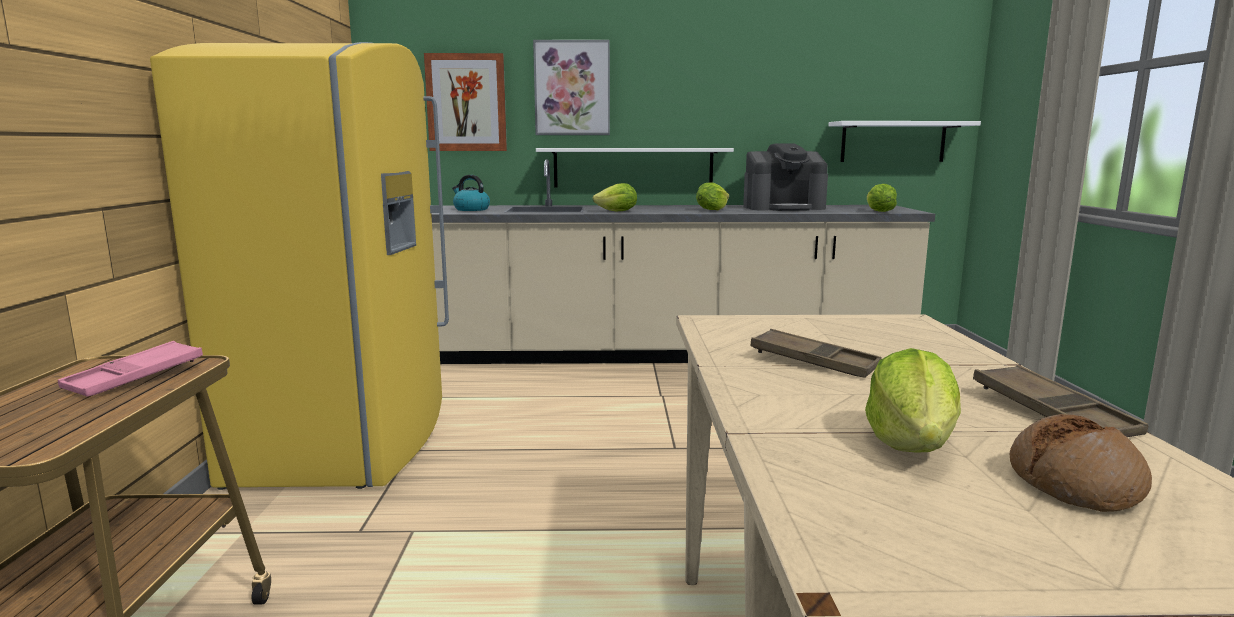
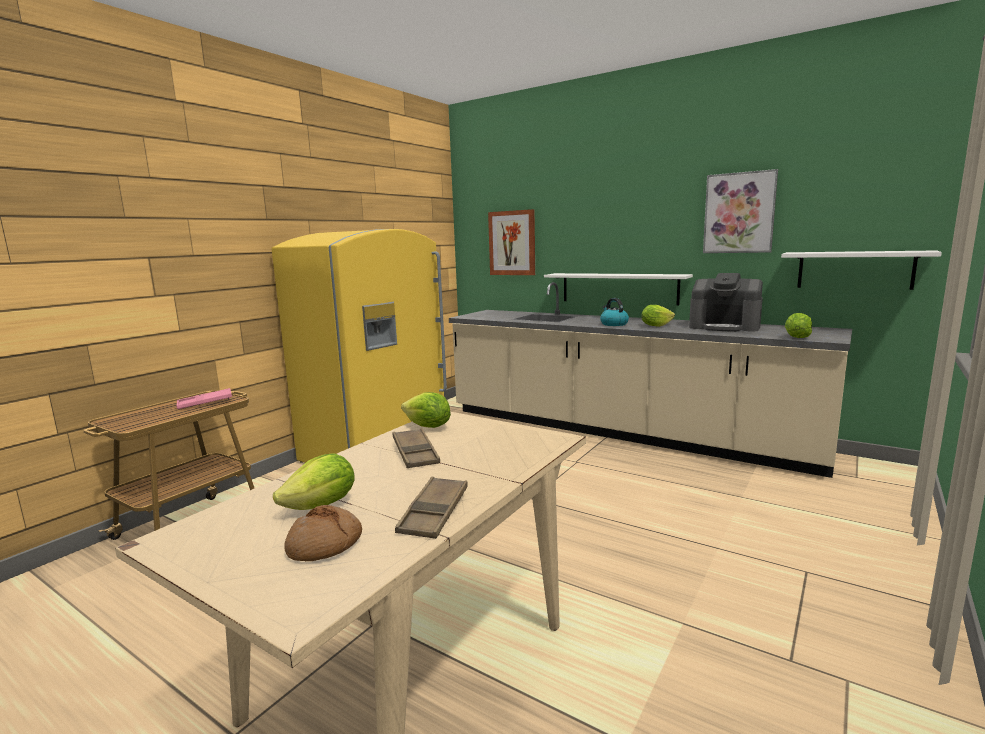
camera: 35 degrees right, 0 degrees up
kettle [452,175,490,211] -> kettle moved to [600,298,629,326]
picture [533,40,610,135] -> picture moved to [703,169,778,253]
lettuce [593,183,637,211] -> lettuce moved to [401,392,451,428]

